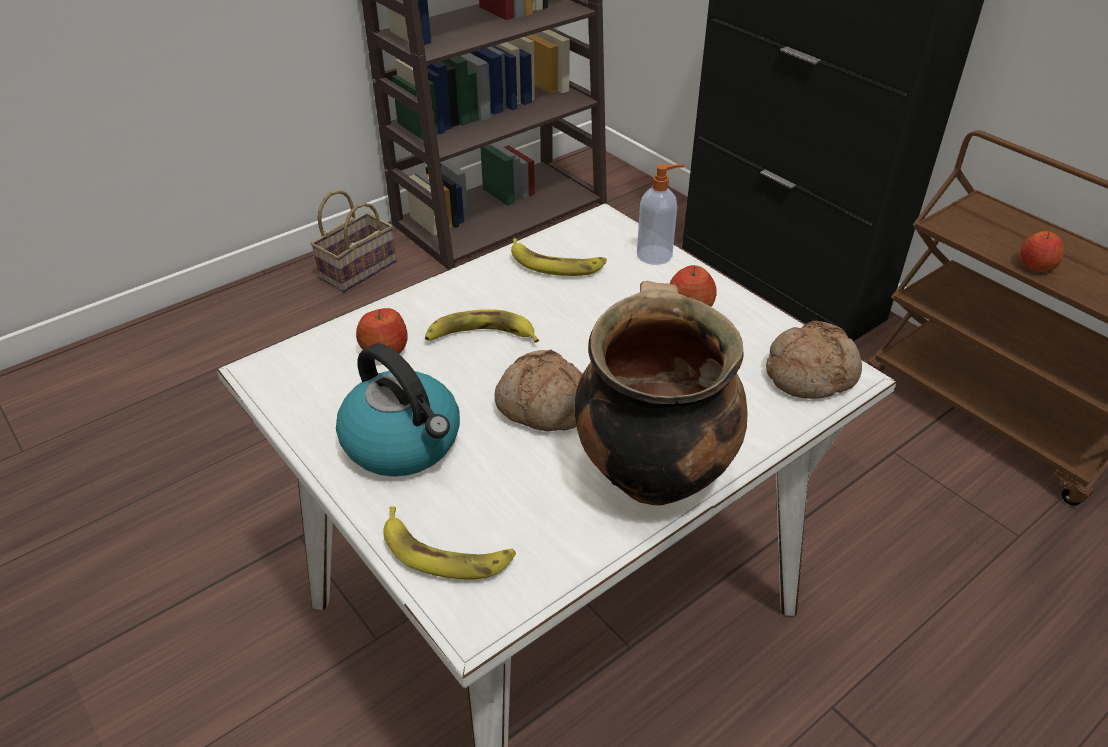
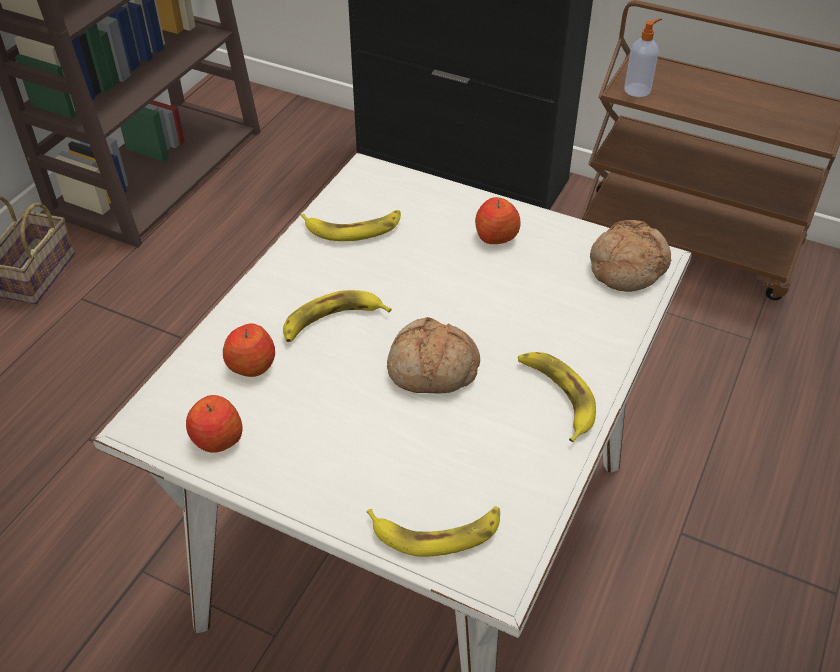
camera: 25 degrees left, 5 degrees up
kettle [336,343,460,477] -> none
cooking pot [575,281,748,506] -> banana [518,352,596,442]
soap dispenser [637,164,684,265] -> soap dispenser moved to [624,18,662,97]
apple [1020,231,1064,271] -> apple moved to [186,395,243,453]

